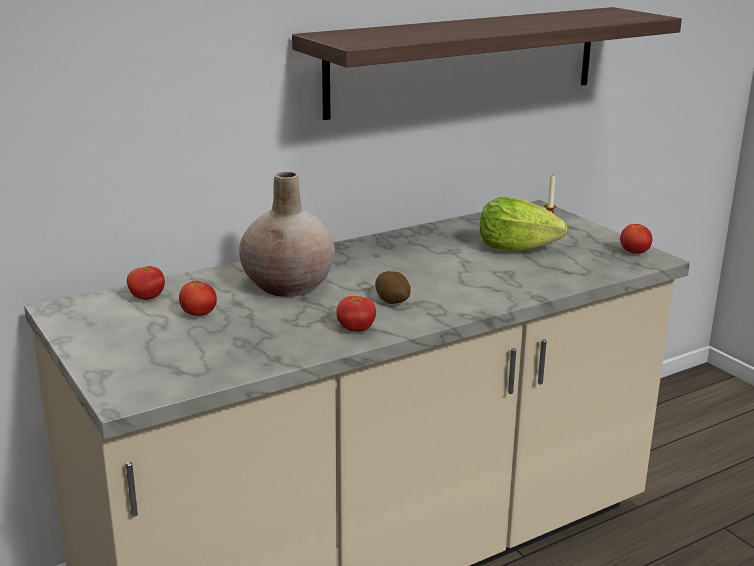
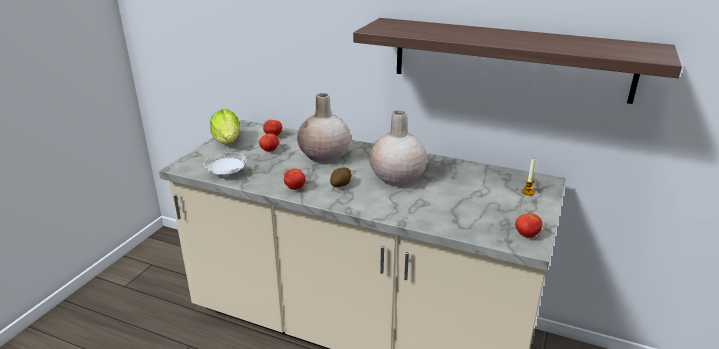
camera: 55 degrees right, 5 degrees up
lettuce [480,197,567,251] -> lettuce moved to [210,109,240,144]
none -> white plate [204,152,247,175]
none -> beige vase [369,111,428,186]

